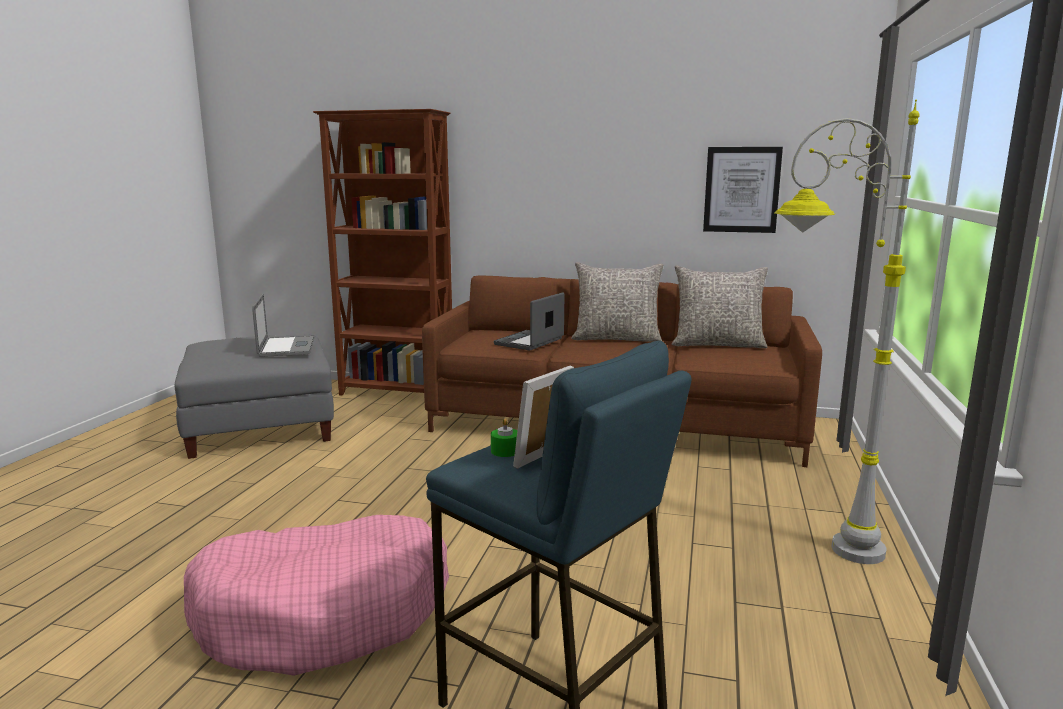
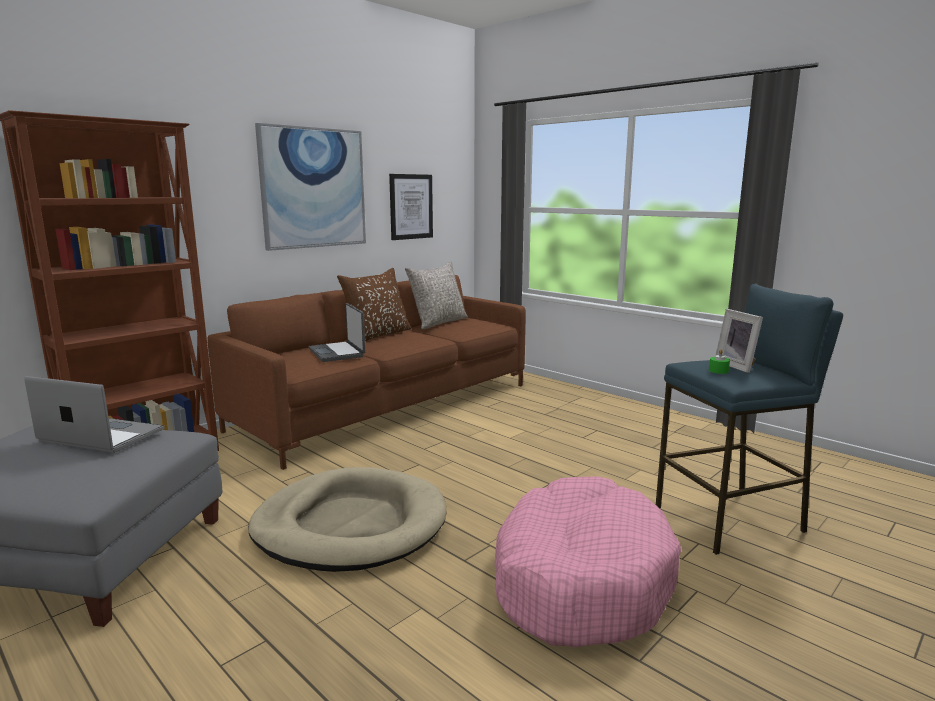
camera: 60 degrees left, 0 degrees up
grey pillow [571,262,663,342] -> brown pillow [337,268,412,341]
grey floor lamp [774,100,920,564] -> none
none -> beige dog bed [248,467,447,572]
none -> picture [255,123,366,251]

